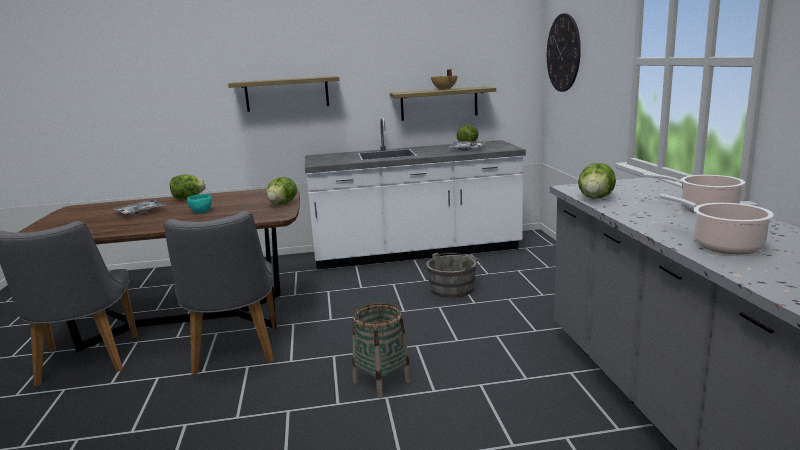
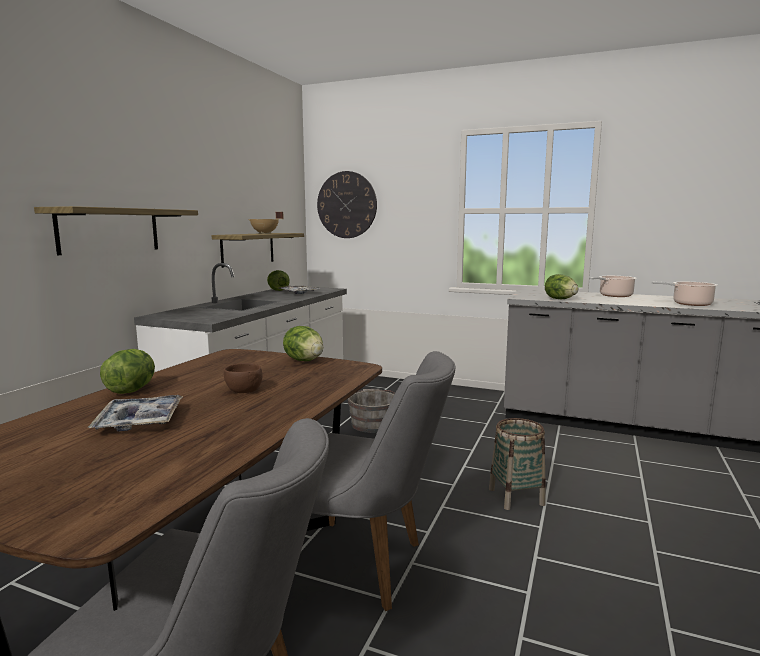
camera: 60 degrees left, 5 degrees down
turquoise bowl [187,194,212,213] -> brown bowl [223,363,263,393]

